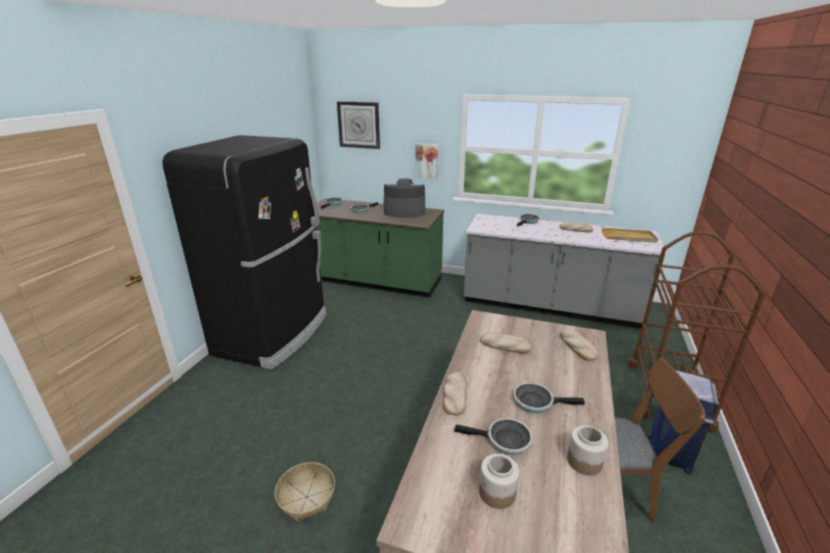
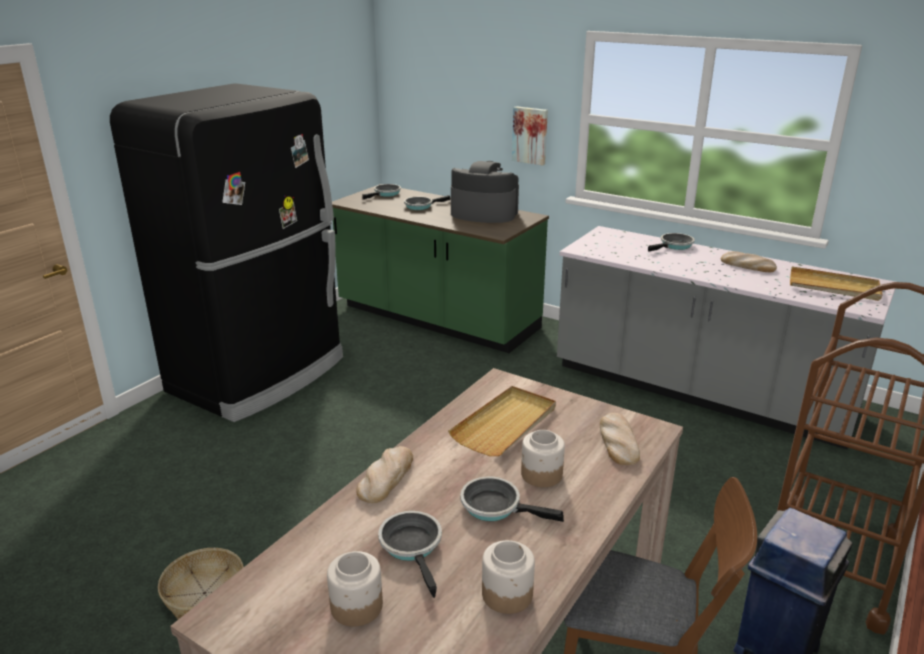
camera: 15 degrees right, 0 degrees up
wall clock [337,101,380,149] -> none
frying pan [454,418,533,455] -> frying pan turned 135 degrees counterclockwise [378,511,442,598]
bread [480,332,531,354] -> beige tray [448,386,556,456]
none -> jar [521,430,565,487]

